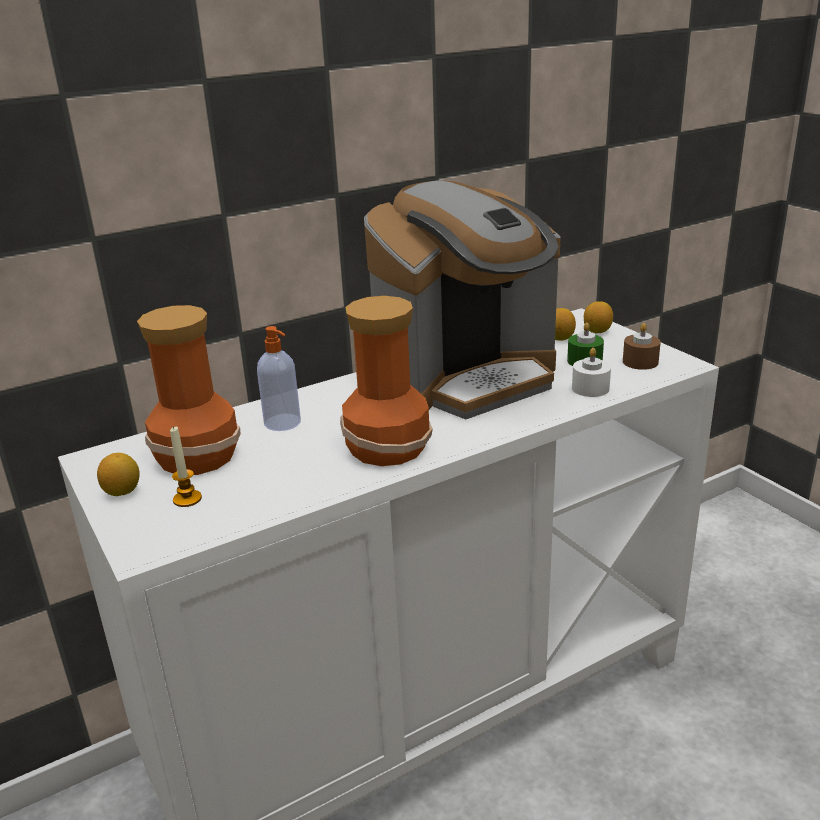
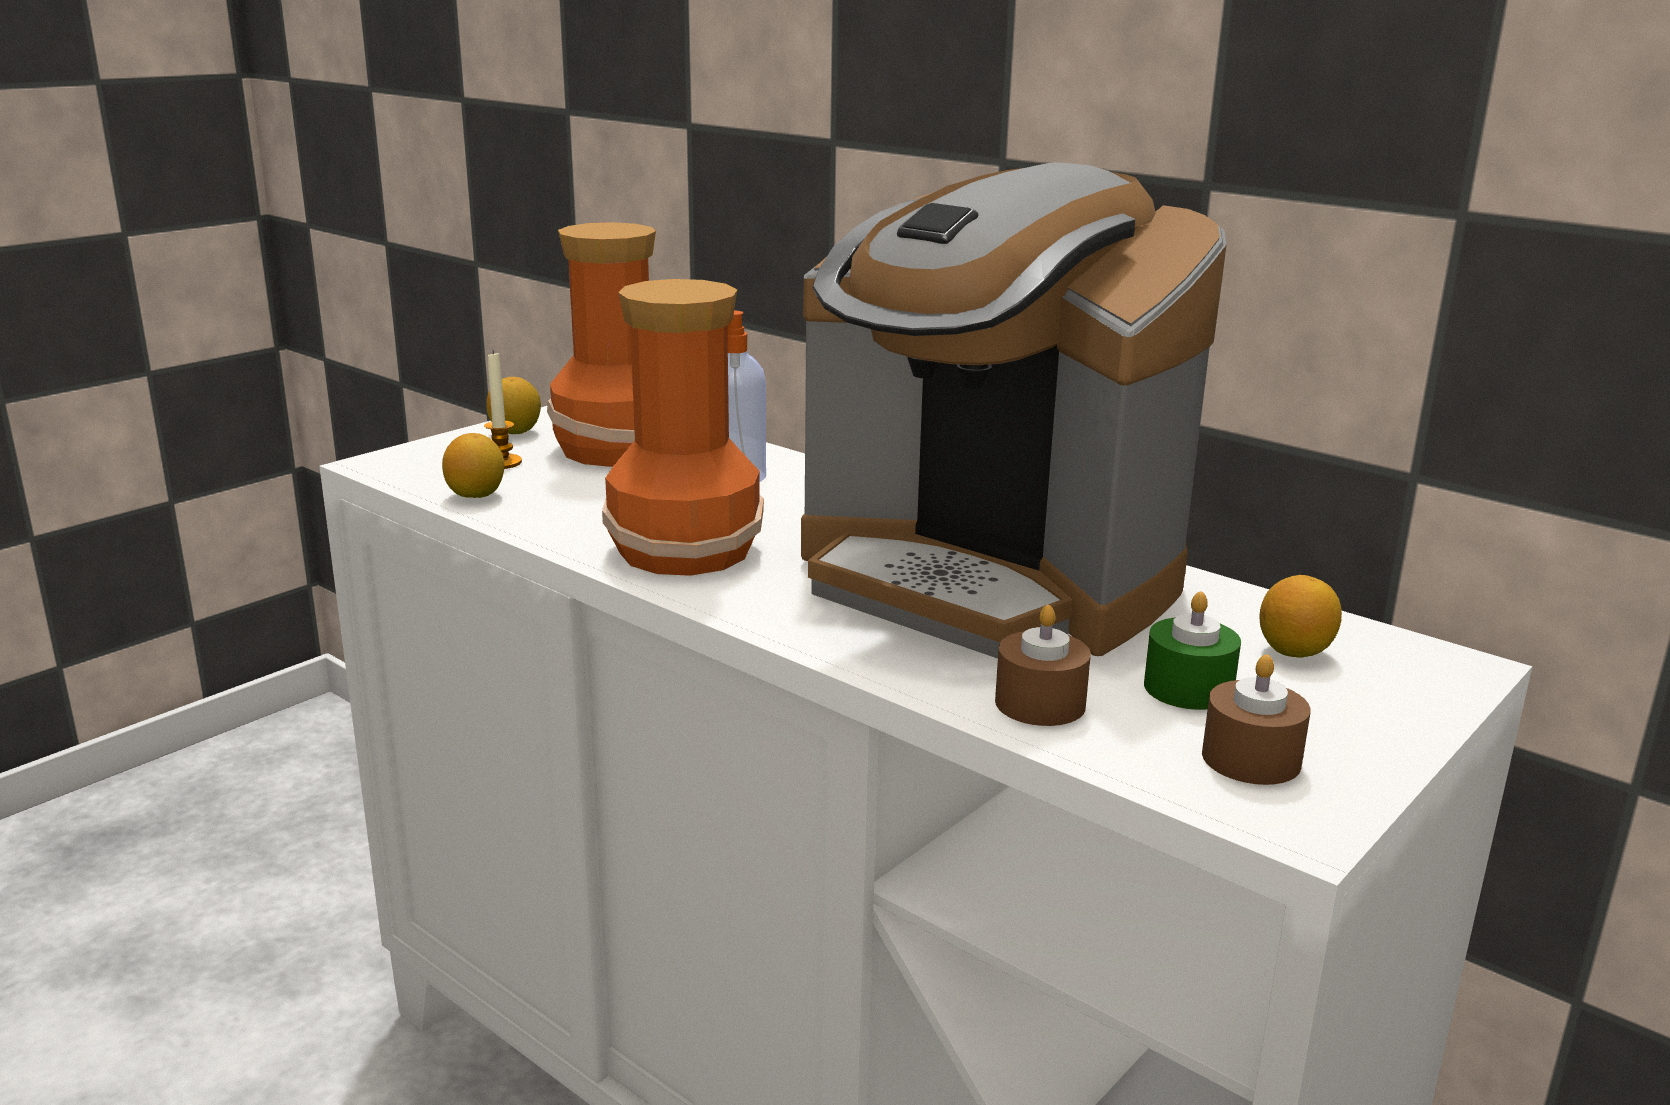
camera: 70 degrees right, 5 degrees down
white candle [572,348,611,397] -> brown candle [995,605,1091,726]
lemon [584,301,613,333] -> lemon moved to [442,433,504,498]

